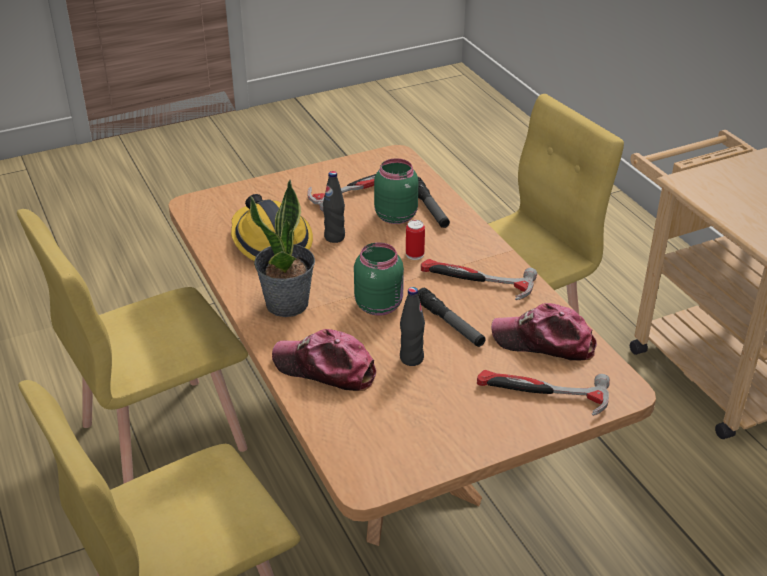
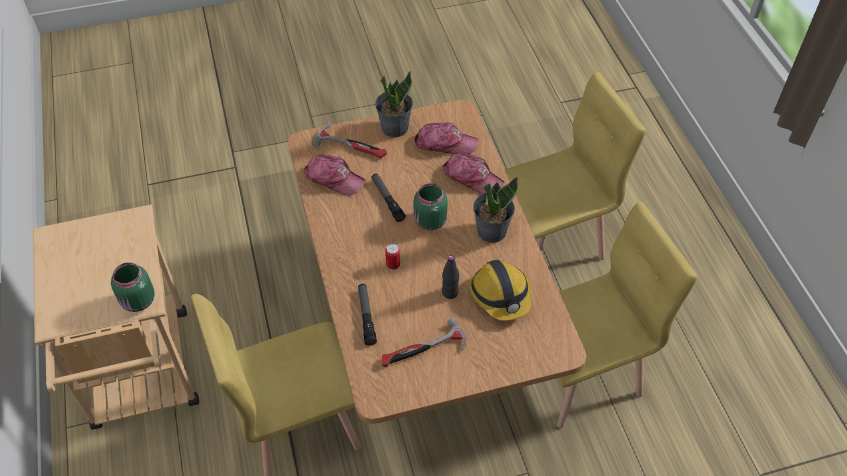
camera: 170 degrees left, 15 degrees up
green jar [374,158,418,224] -> green jar moved to [111,262,155,312]
black bottle [400,287,425,366] -> none
hammer [421,259,537,300] -> none
none -> potted plant [375,71,413,138]
none -> cap [414,123,478,154]

